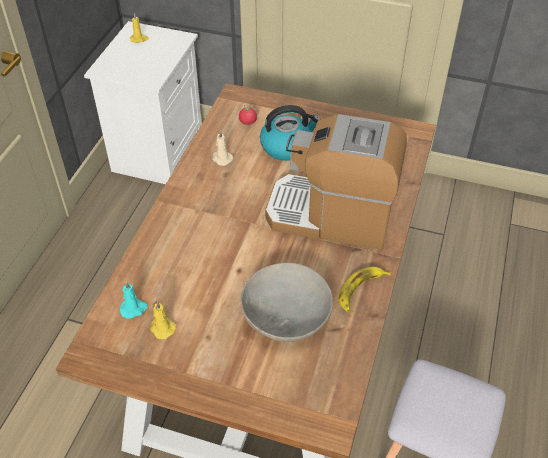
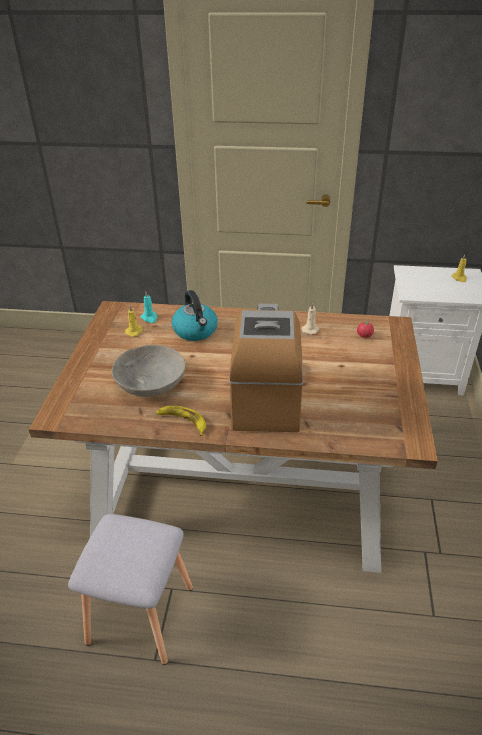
camera: 80 degrees right, 10 degrees down
kettle [260,105,320,161] -> kettle moved to [172,290,218,341]

